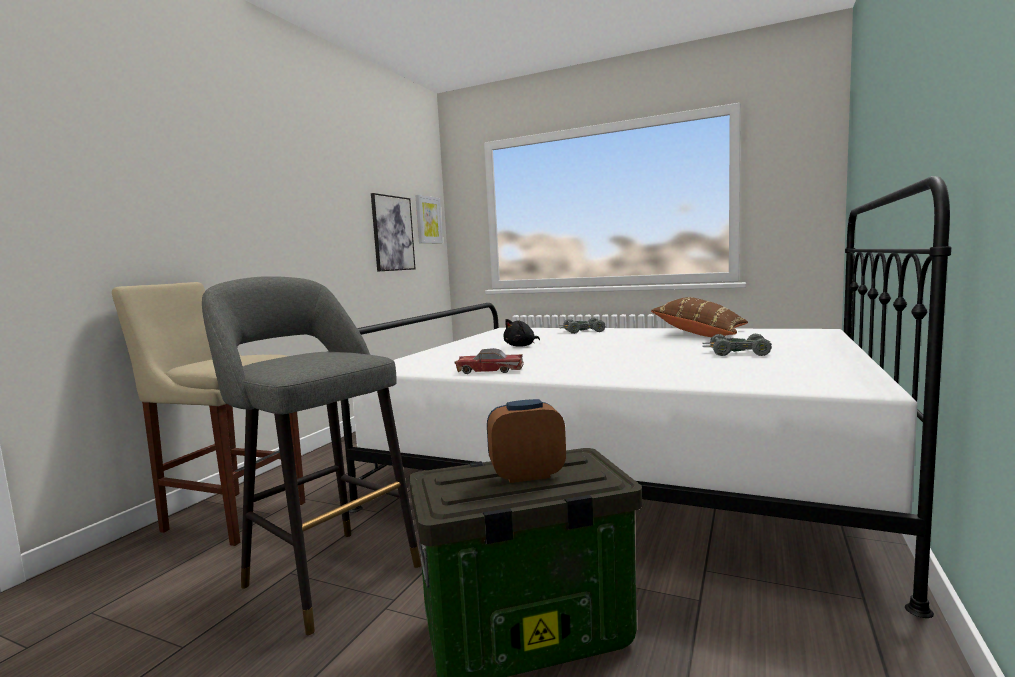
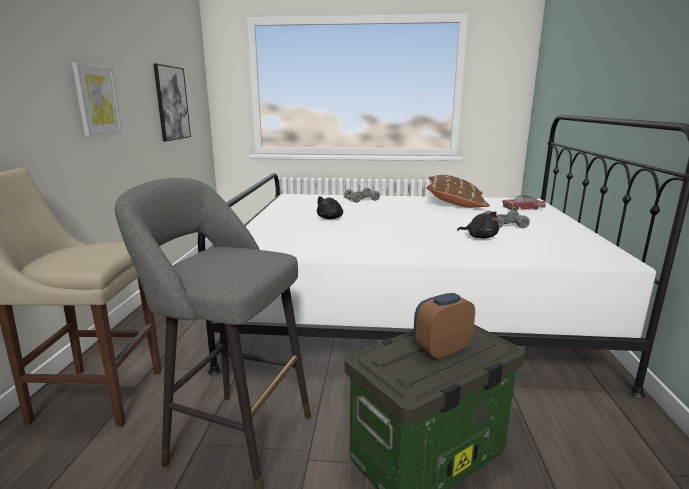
camera: 20 degrees left, 10 degrees up
picture [415,195,443,244] -> picture moved to [72,63,122,136]
toy car [455,348,524,374] -> toy car moved to [502,195,546,211]
none -> black plush toy [457,212,499,239]

